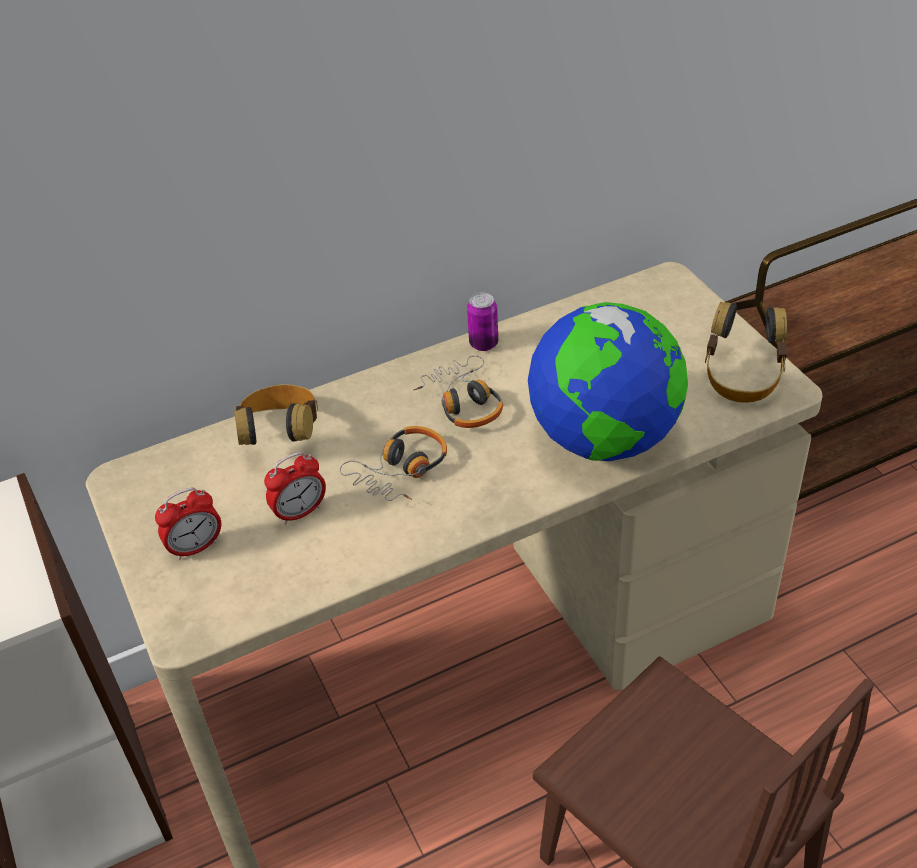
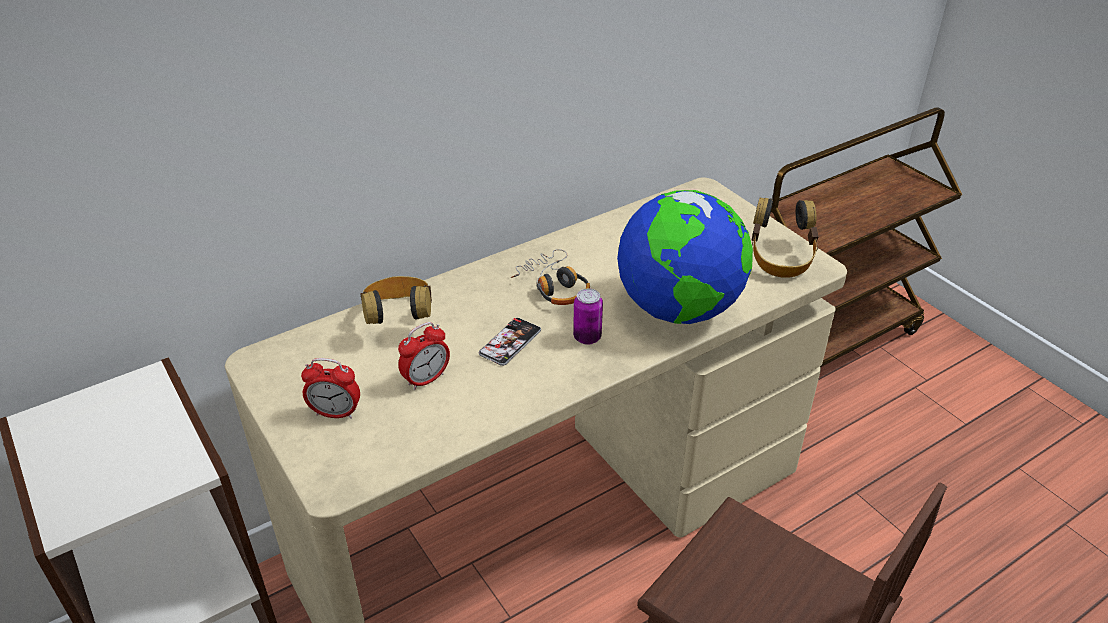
camera: 10 degrees left, 5 degrees down
alarm clock [155,488,221,560] -> alarm clock turned 45 degrees clockwise [301,358,360,419]
headphones [340,426,447,501] -> phone [479,318,541,366]
can [467,292,498,351] -> can moved to [573,289,603,345]

